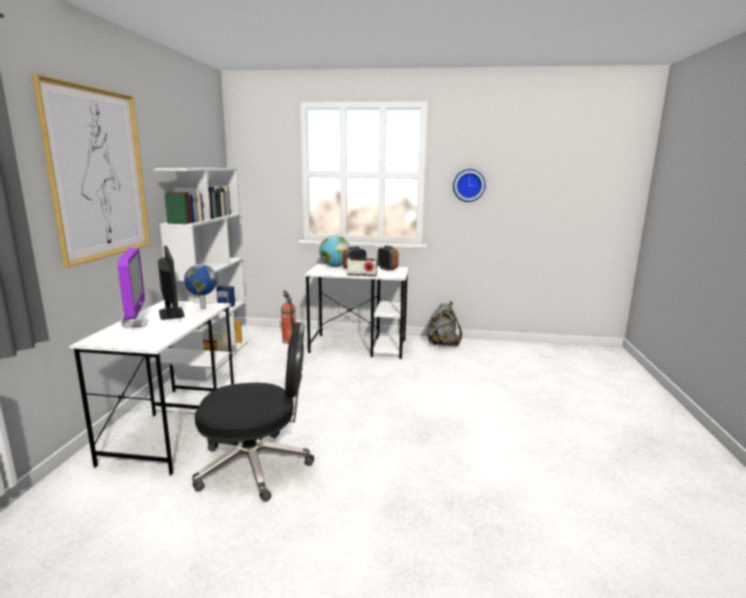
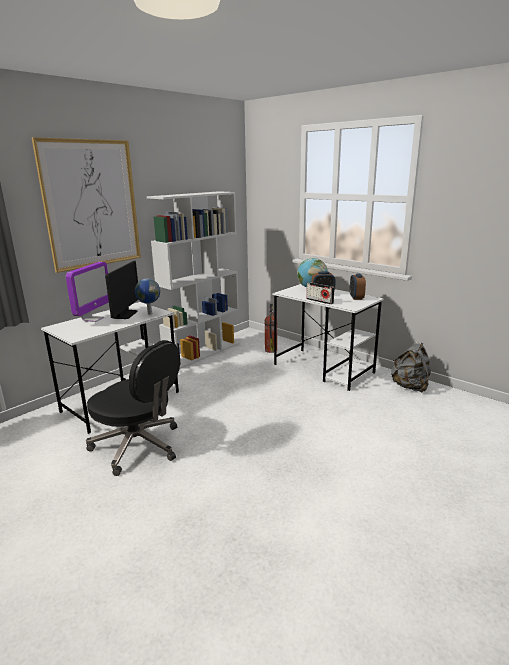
camera: 35 degrees right, 5 degrees up
wall clock [453,169,486,202] -> none

